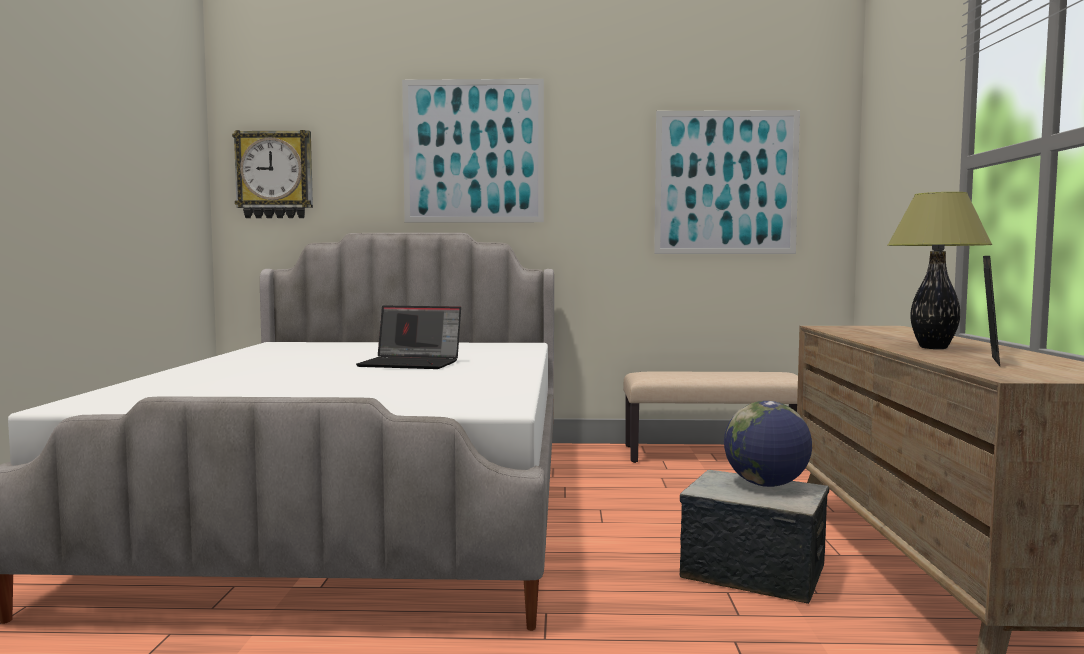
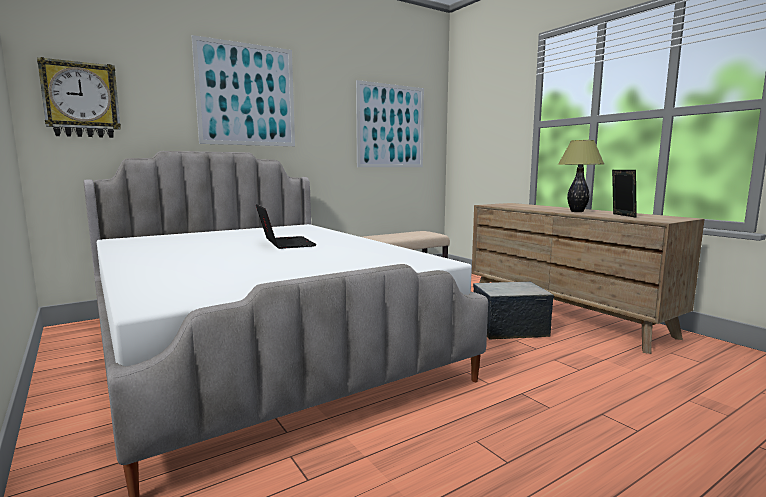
camera: 35 degrees left, 5 degrees up
laptop [356,306,461,369] -> laptop turned 90 degrees counterclockwise [256,204,316,249]
globe [724,401,812,487] -> none

